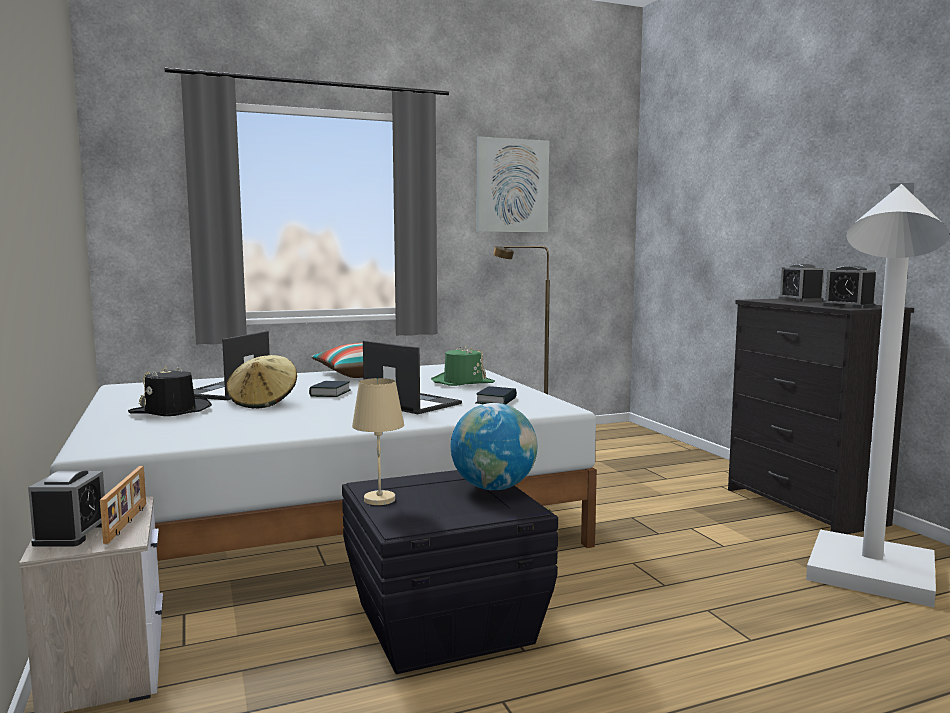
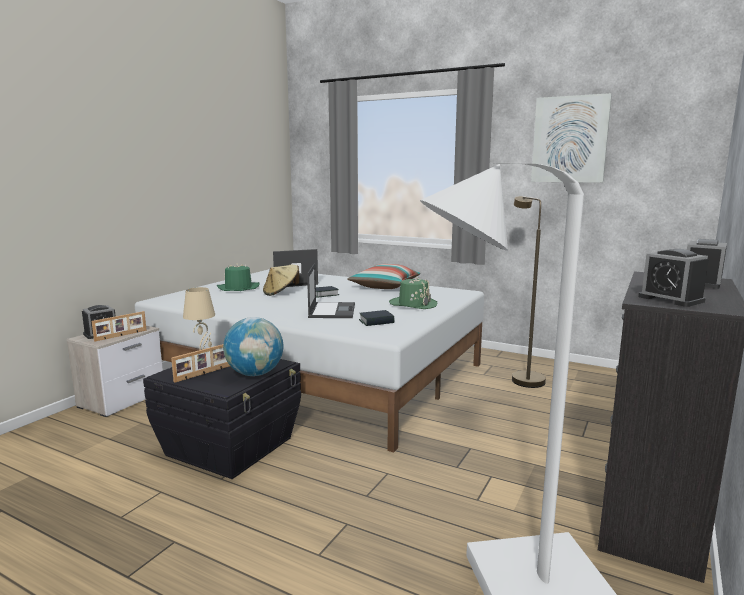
camera: 50 degrees right, 5 degrees up
black hat [128,365,212,416] -> green hat [217,264,260,291]
alarm clock [822,266,876,309] -> alarm clock turned 45 degrees counterclockwise [638,249,709,307]
none -> picture frame [171,344,230,383]

